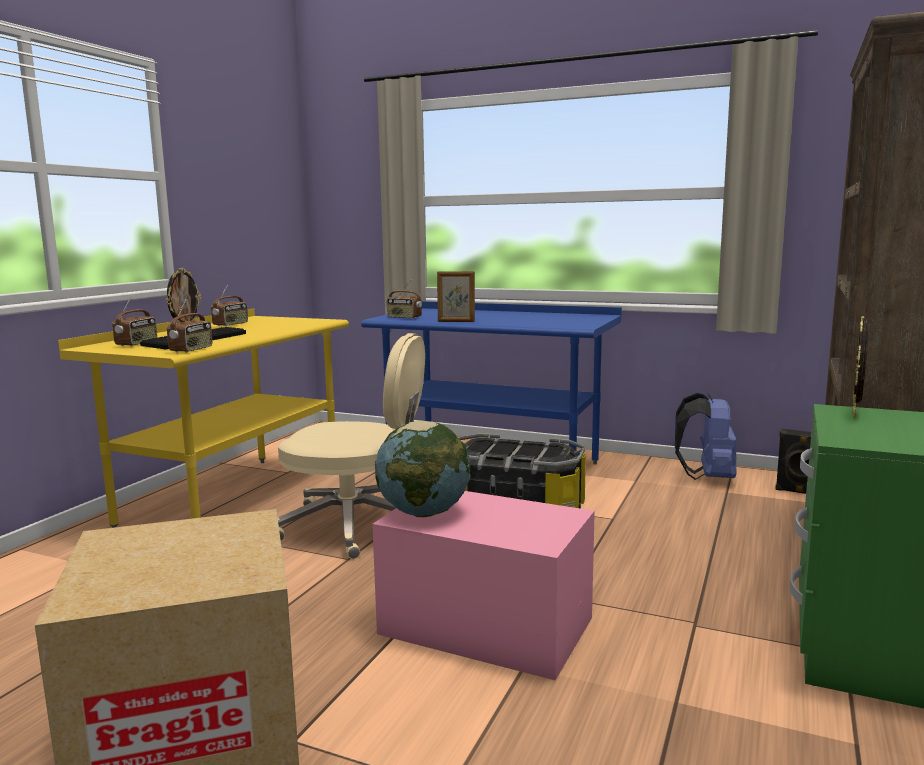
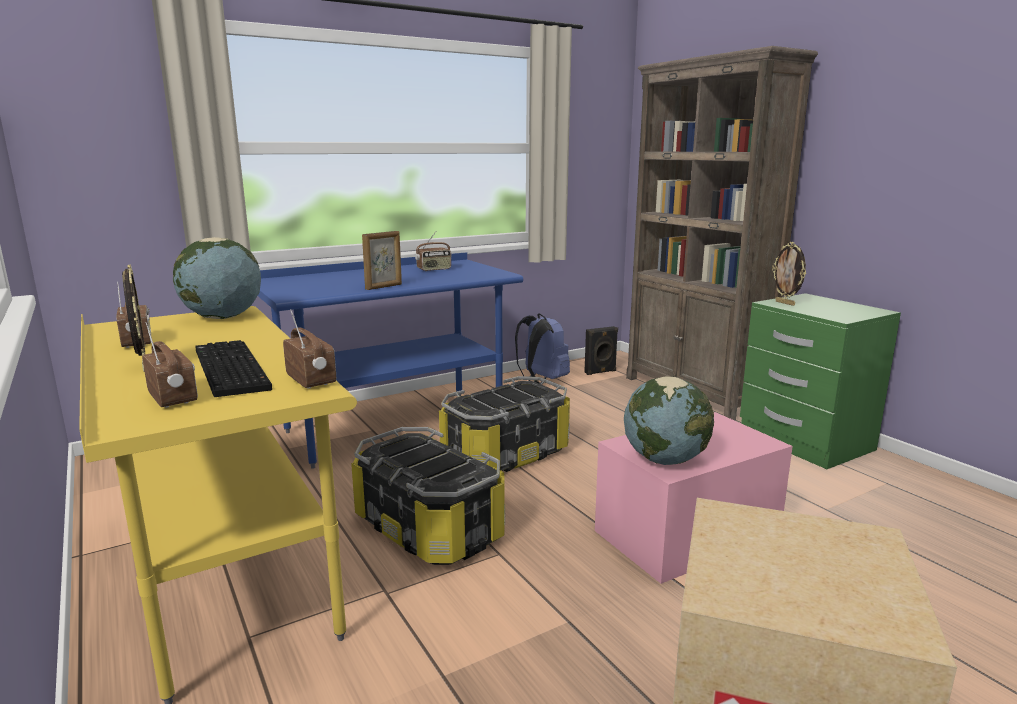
camera: 55 degrees left, 5 degrees up
beige office chair [278,333,425,559] -> storage box [351,427,505,565]
radio [387,280,422,319] -> radio moved to [415,231,452,271]
none -> globe [173,237,261,319]

